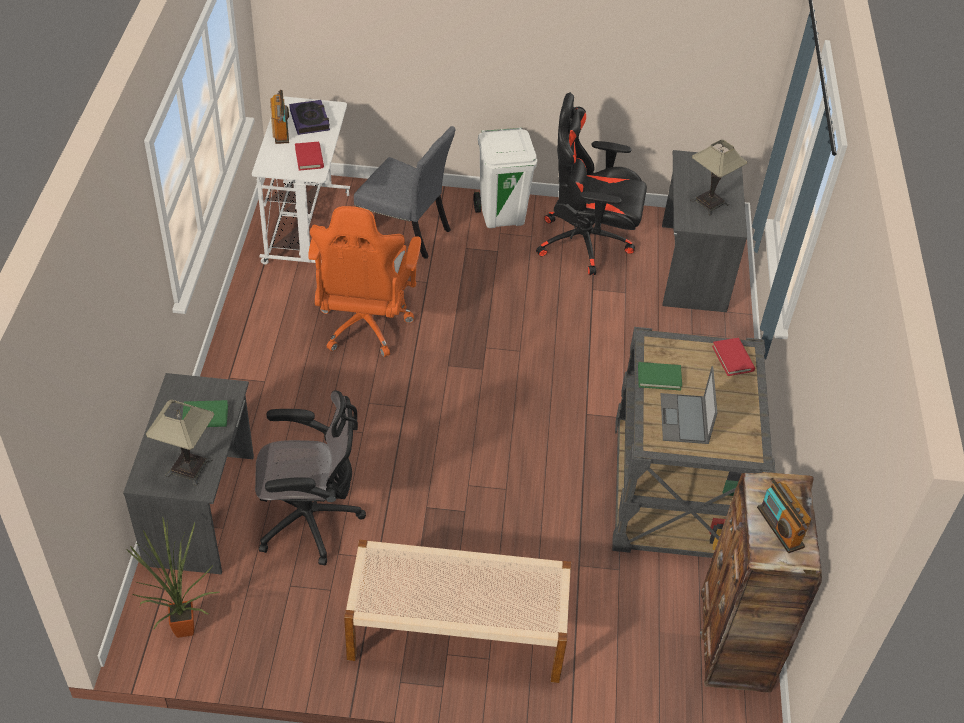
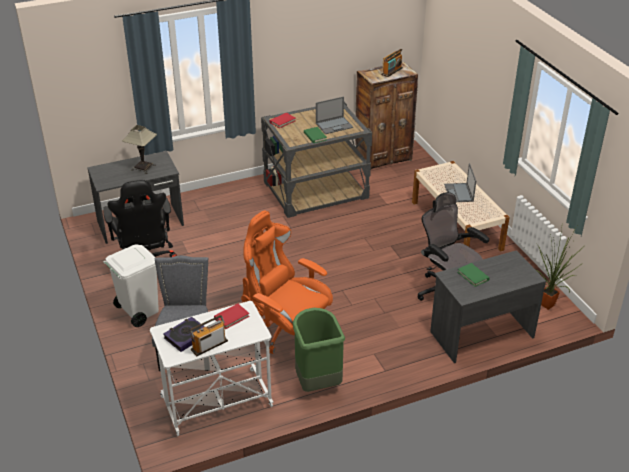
camera: 115 degrees left, 10 degrees down
table lamp [146,400,214,486] -> none
orange office chair [308,206,421,357] -> orange office chair turned 120 degrees counterclockwise [241,210,333,354]
none -> green trash can [293,308,345,392]
none -> laptop [444,163,476,202]

